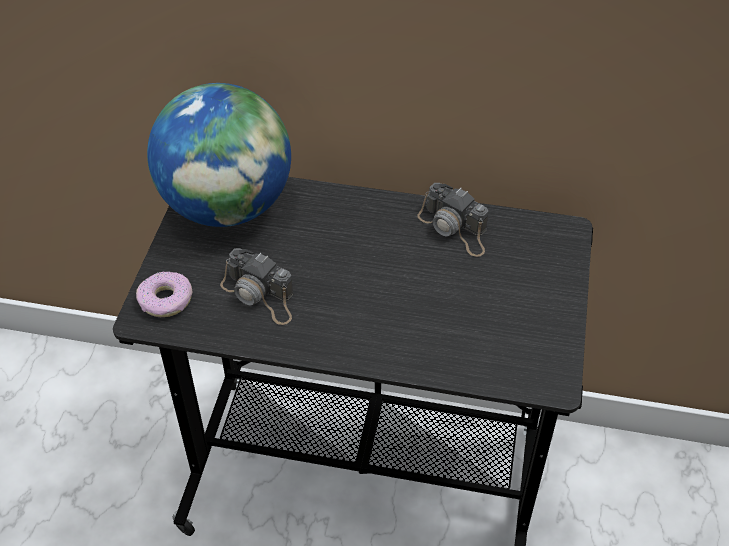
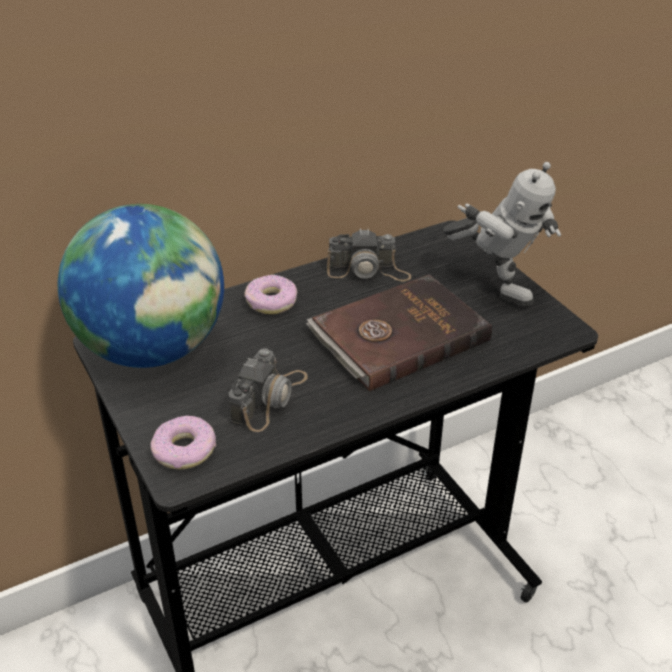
camera: 40 degrees left, 10 degrees down
camera [220,248,294,325] -> camera turned 60 degrees counterclockwise [229,348,308,432]
none -> donut [244,274,297,314]
none -> brown book [306,274,492,391]
none -> toy robot [443,162,561,307]

